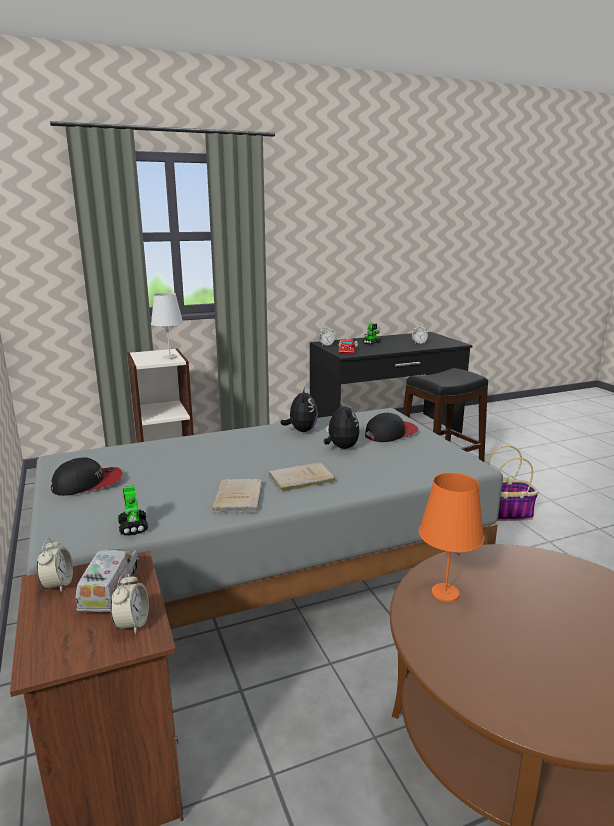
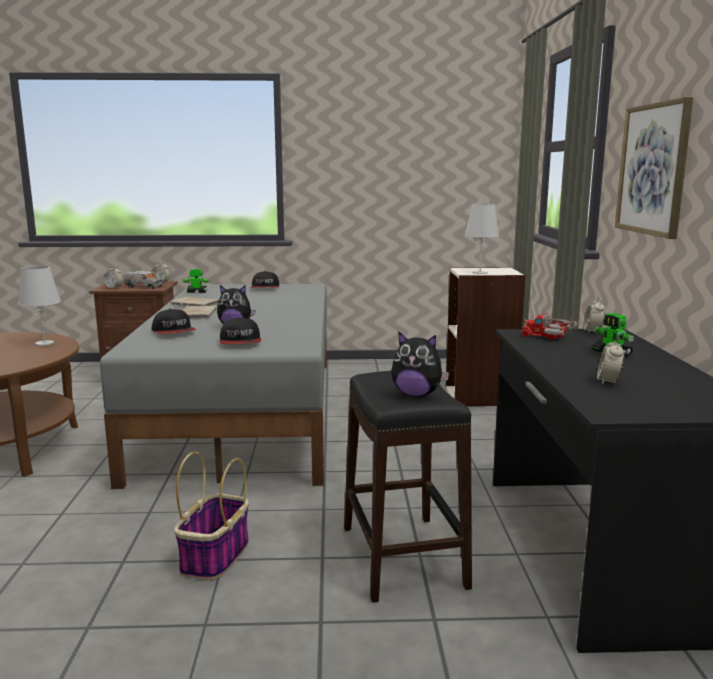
camera: 110 degrees right, 5 degrees down
plush toy [280,387,318,432] -> plush toy moved to [391,331,450,397]
orange table lamp [419,473,484,602] -> white table lamp [18,266,61,346]
none -> cap [151,309,196,334]
none -> picture [615,97,694,239]

